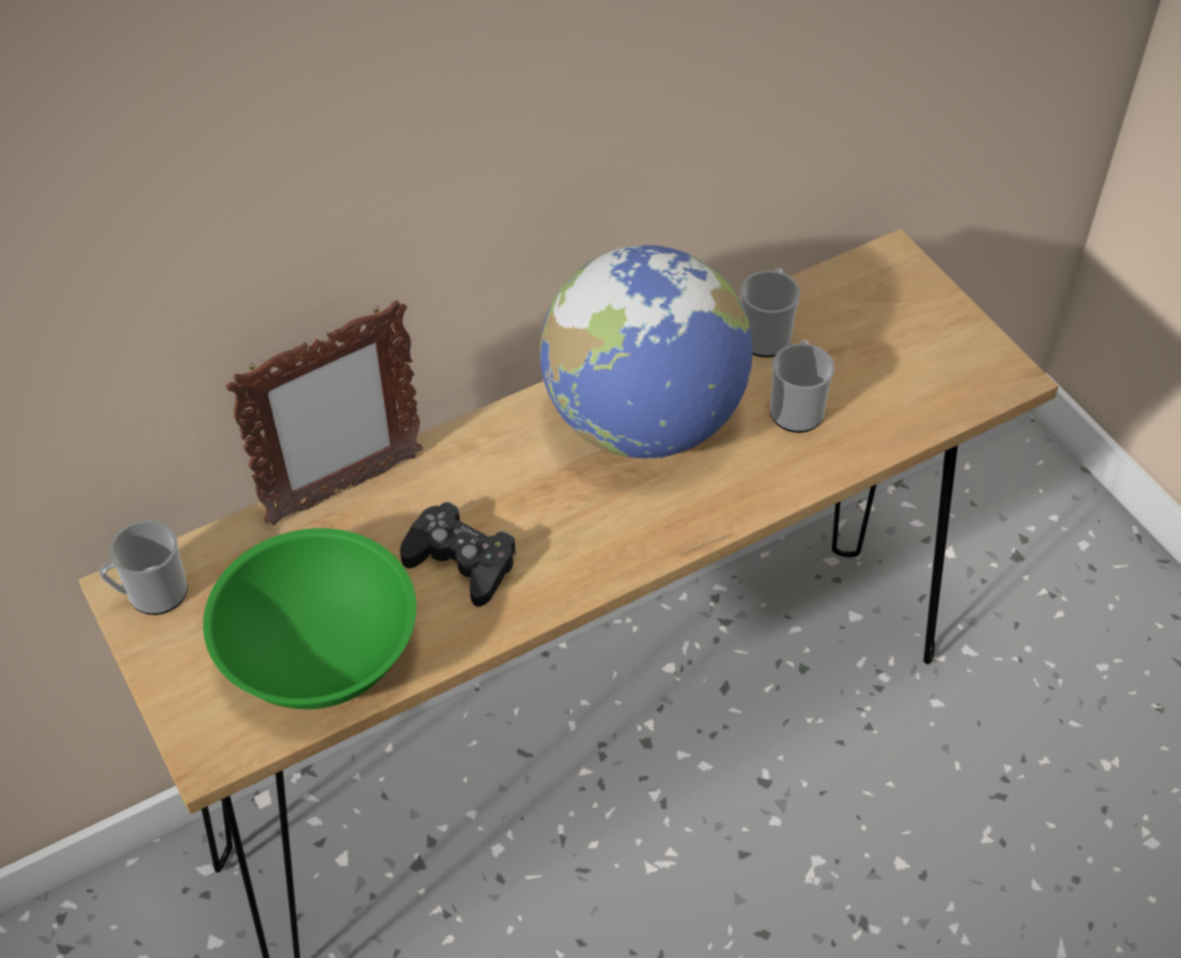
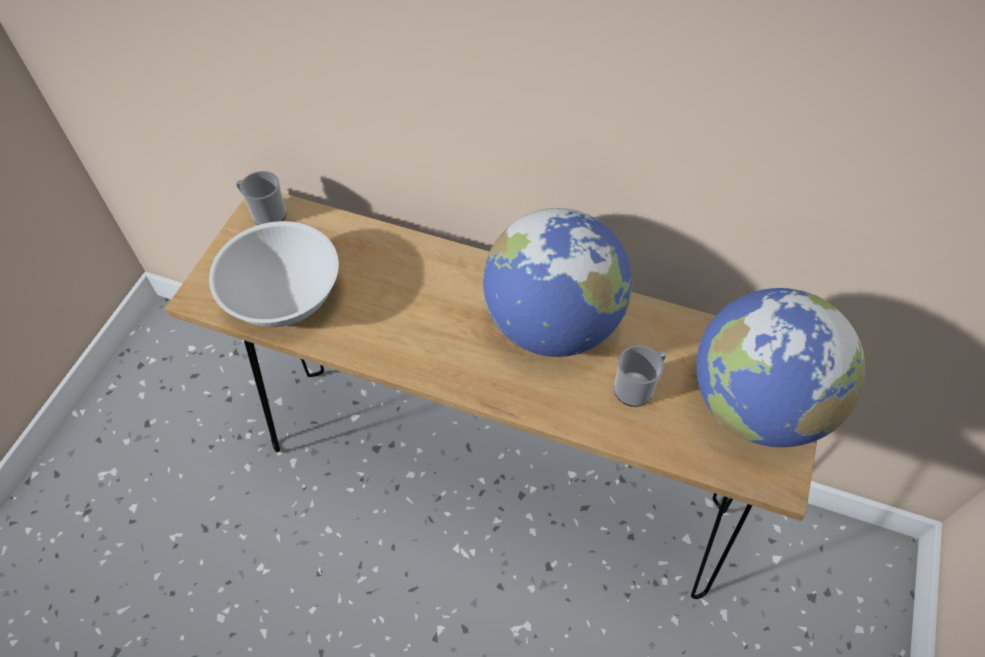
camera: 50 degrees right, 5 degrees up
green bowl [203,528,416,709] -> white bowl [209,221,339,327]
picture frame [226,300,423,526] -> none
black game controller [400,502,516,607] -> none
mug [741,268,800,357] -> none
none -> globe [696,288,865,447]

